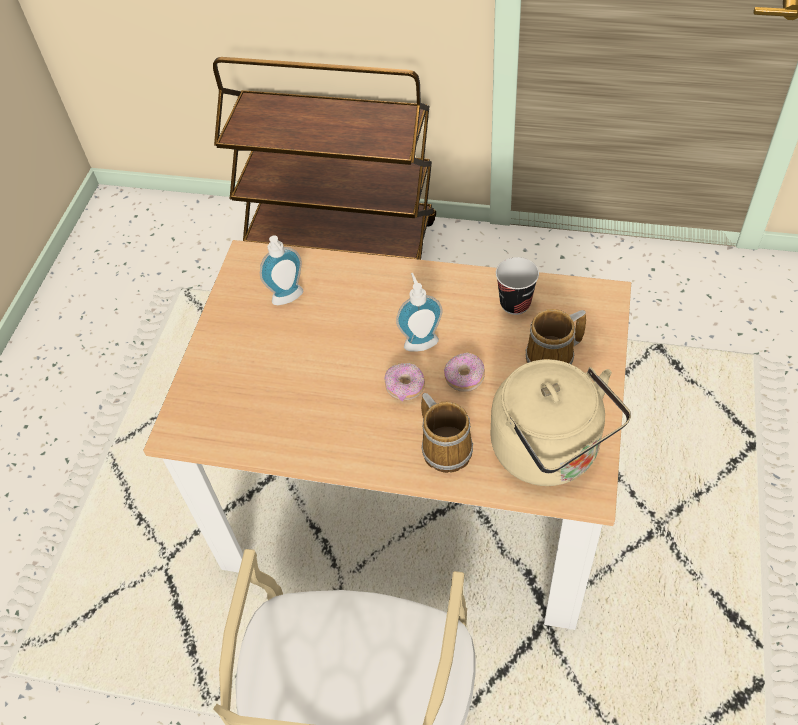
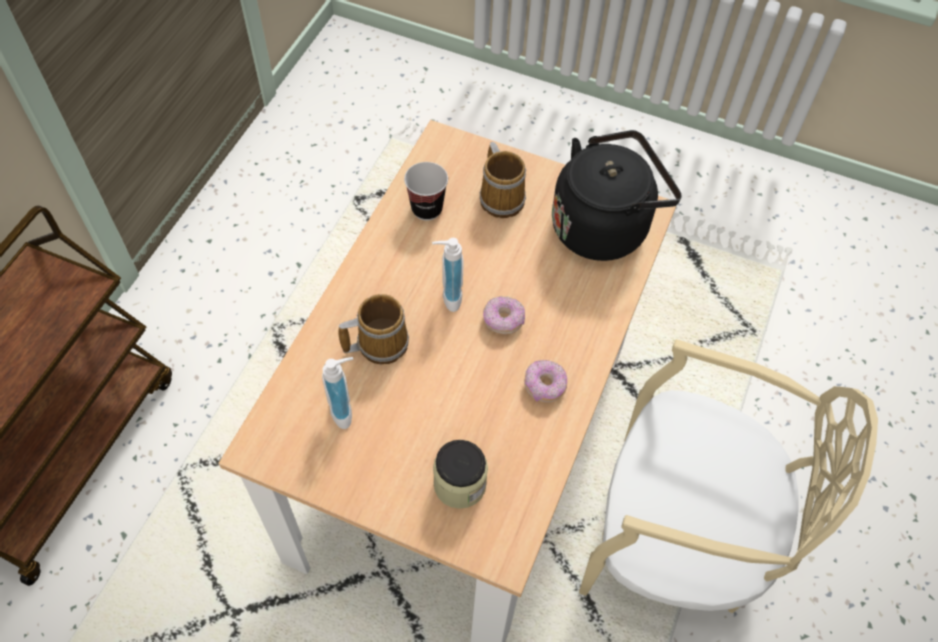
camera: 85 degrees left, 5 degrees up
mug [421,393,473,473] -> mug moved to [338,294,409,364]
donut [444,353,485,392] -> donut moved to [524,360,567,402]
beige kettle [491,359,631,486] -> black kettle [552,130,682,261]
none -> jar [433,440,488,509]

